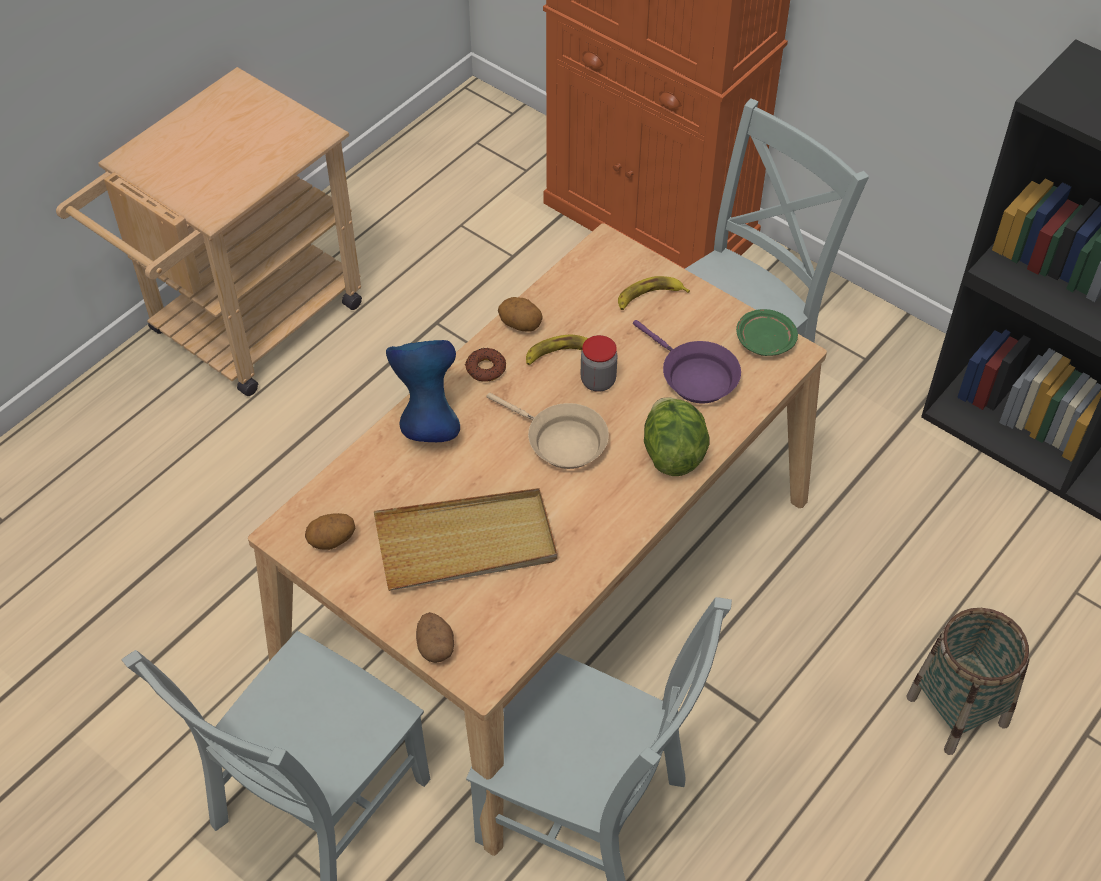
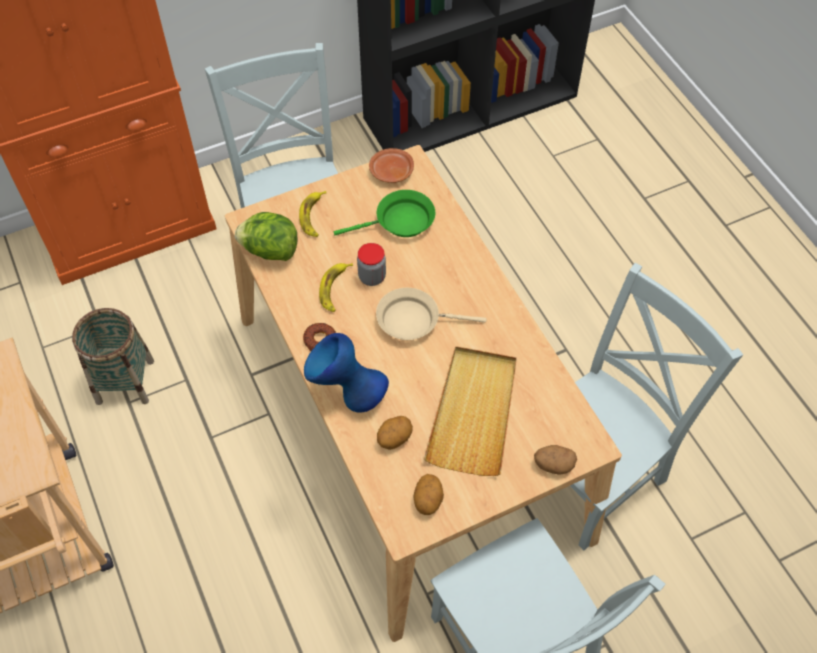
camera: 65 degrees left, 5 degrees up
beige frying pan [486,393,609,469] -> beige frying pan turned 150 degrees counterclockwise [376,288,486,340]
potato [498,297,542,332] -> potato moved to [377,416,413,450]
purple frying pan [633,320,741,403] -> green frying pan [334,190,435,237]
lettuce [644,397,710,476] -> lettuce moved to [235,212,297,261]
green plate [736,309,798,356] -> brown plate [369,148,414,183]
basket [906,608,1030,755] -> basket moved to [72,308,154,405]

